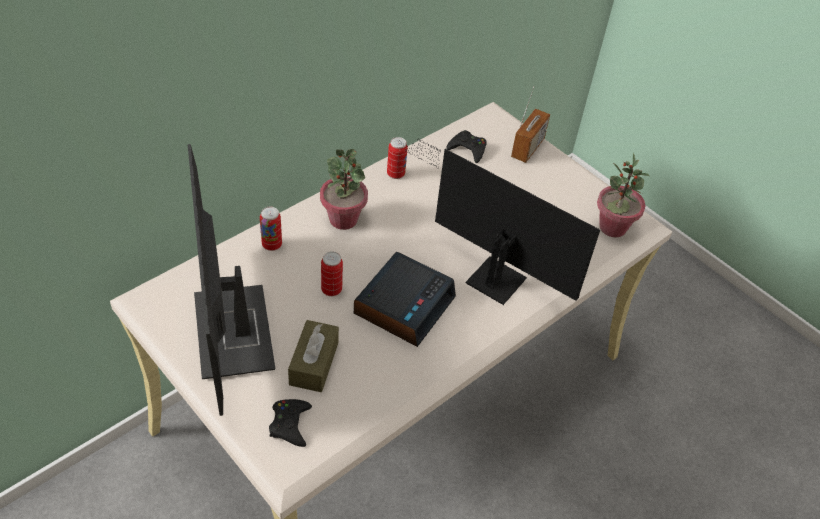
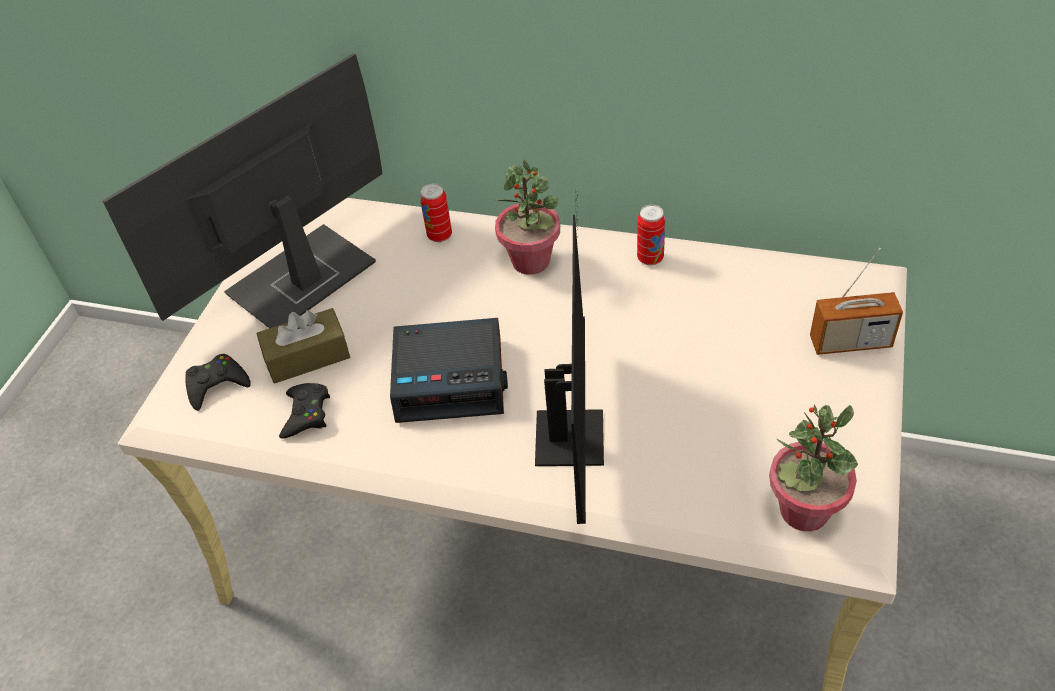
camera: 65 degrees right, 0 degrees up
can [321,251,343,296] -> none
black game controller [446,130,487,163] -> black game controller moved to [279,383,330,439]

